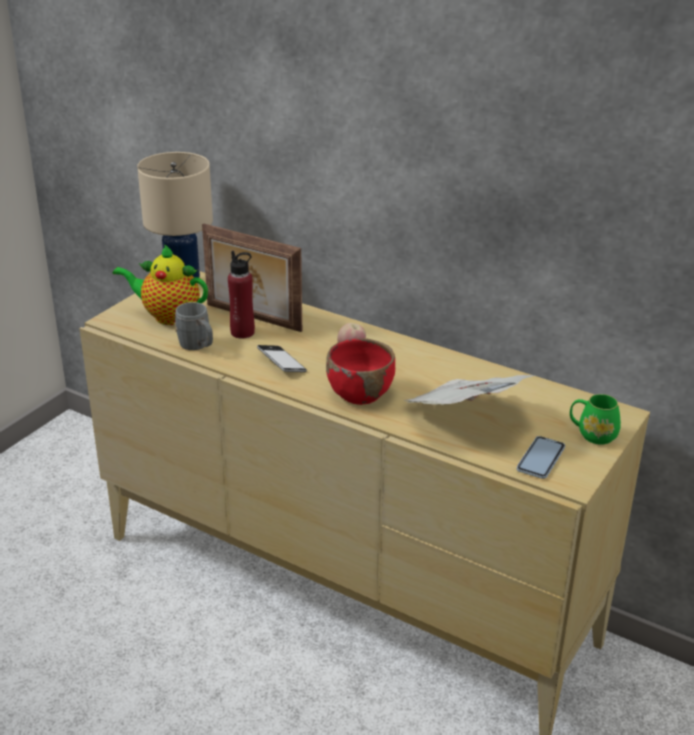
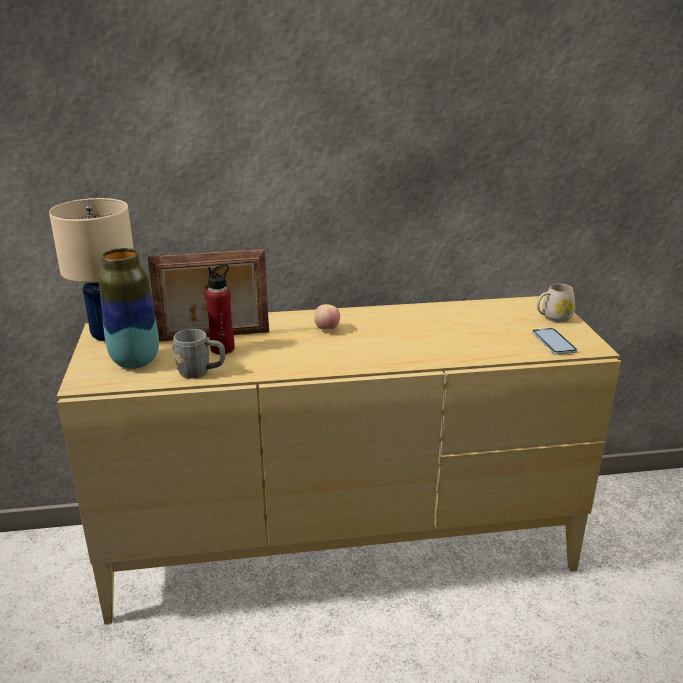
camera: 40 degrees left, 5 degrees down
teapot [113,244,208,325] -> vase [99,248,159,369]
phone [257,345,307,373] -> none
red bowl [326,338,395,405] -> none
newspaper [404,375,536,405] -> none
green mug [570,394,621,445] -> white mug [537,284,575,323]

